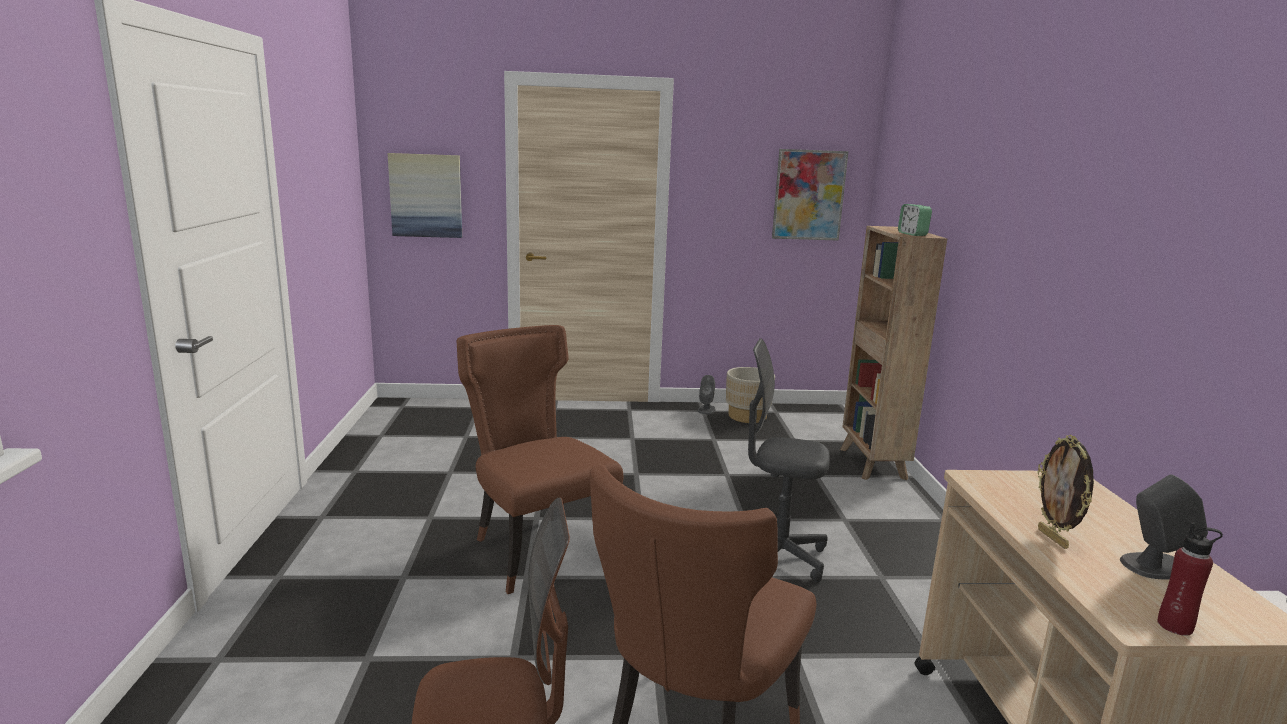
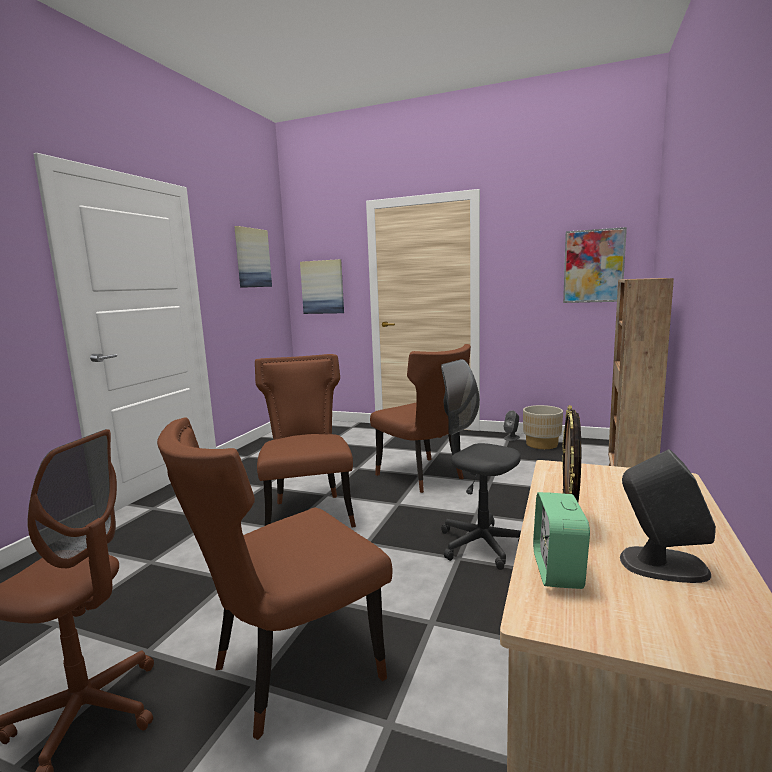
camera: 25 degrees right, 5 degrees down
alarm clock [898,204,932,236] -> alarm clock moved to [533,492,590,589]
red bottle [1157,523,1223,636] -> none
none -> picture [234,226,272,288]
none -> brown chair [370,344,471,493]

